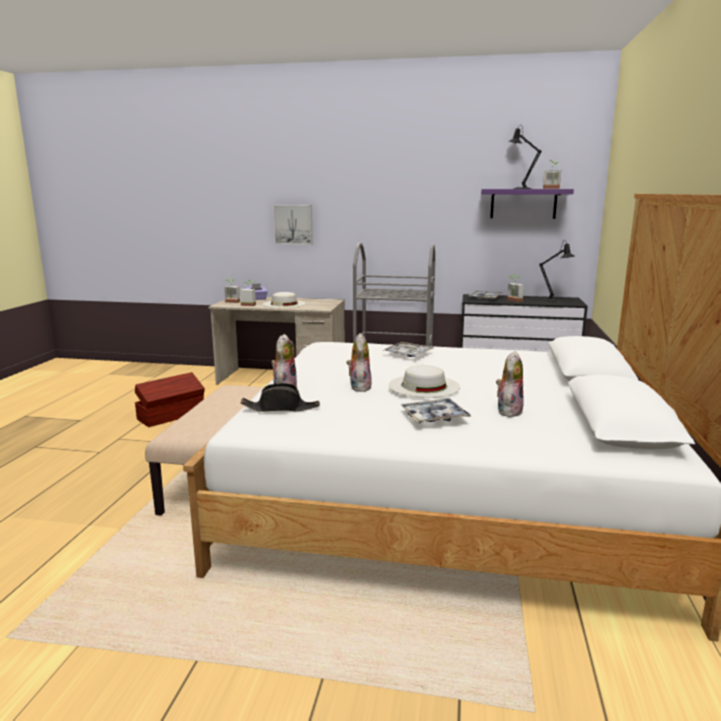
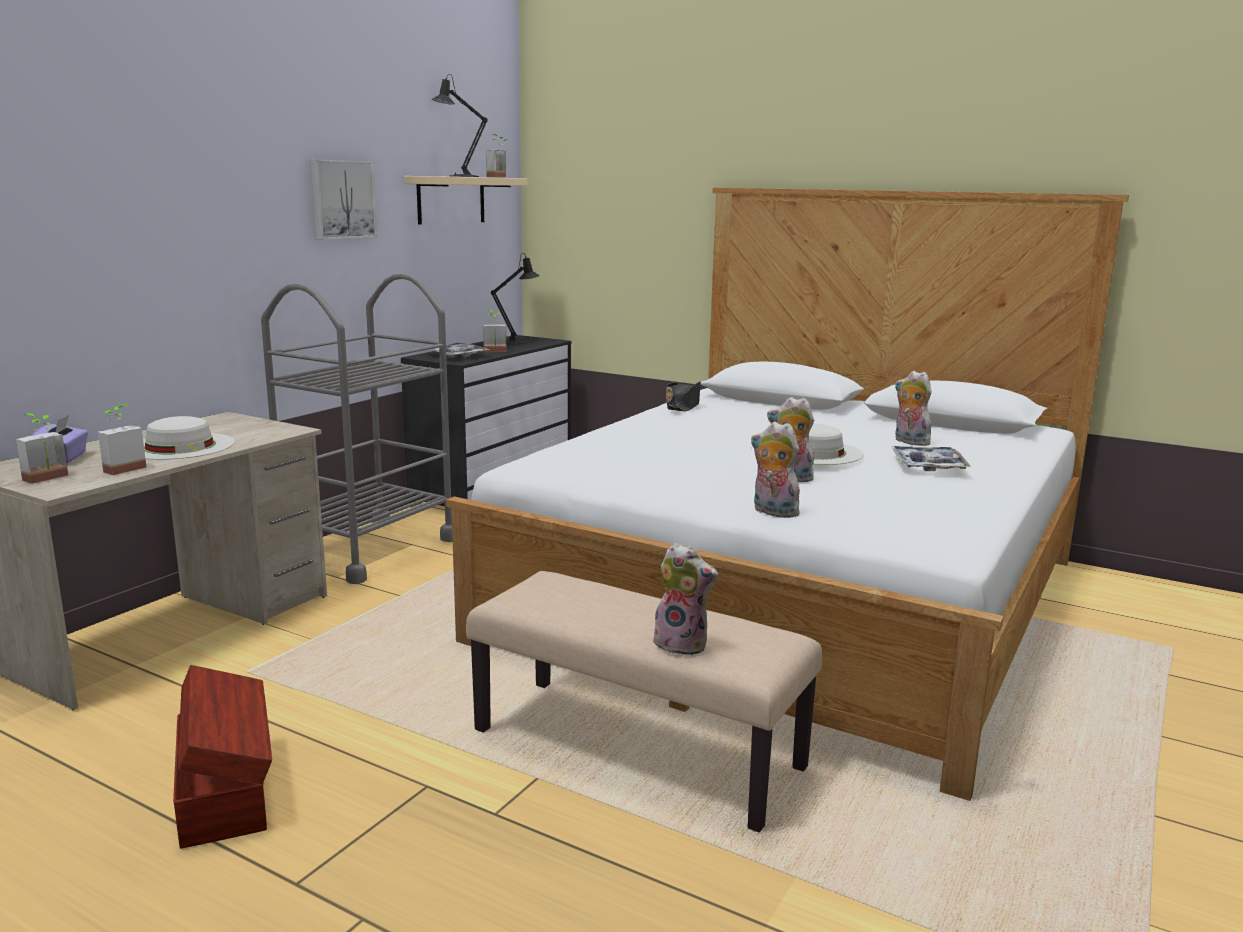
camera: 70 degrees left, 0 degrees up
black hat [241,383,320,412] -> black hat moved to [666,381,701,411]
picture [273,205,313,245] -> picture moved to [310,160,377,240]
tray [383,342,434,357] -> none
purple shelf [481,189,574,219] -> beige shelf [404,176,527,225]
none -> plush toy [647,543,718,656]

